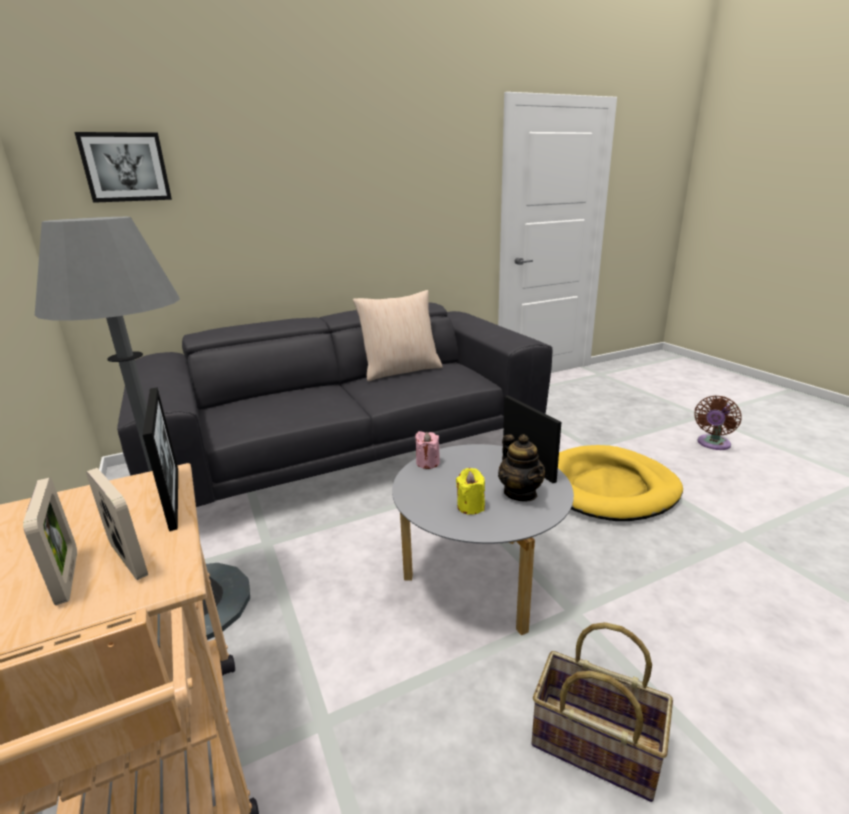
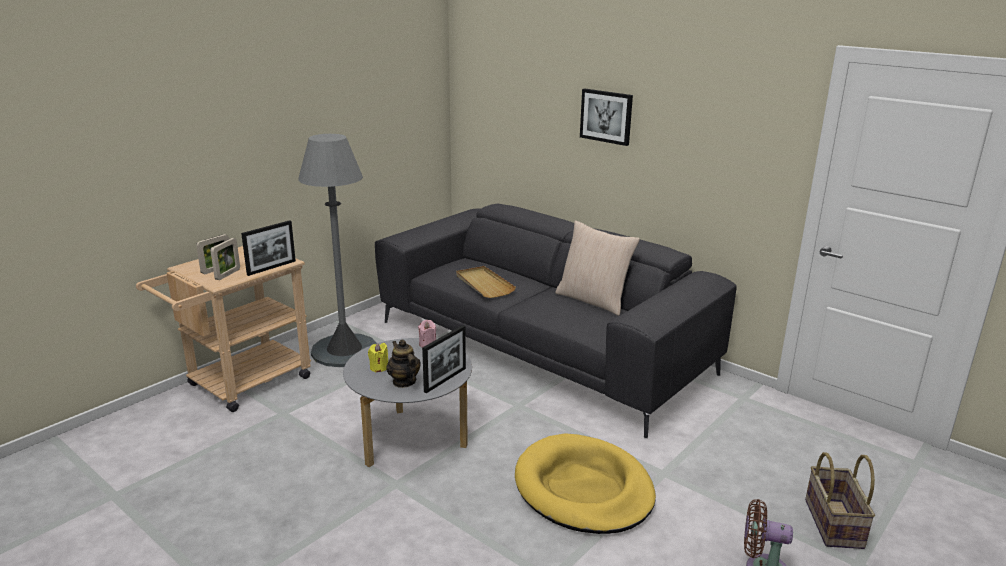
camera: 65 degrees right, 0 degrees up
picture [74,132,172,203] -> picture moved to [580,89,633,146]
teapot [498,434,545,502] -> teapot turned 105 degrees clockwise [386,340,421,388]
basket [531,622,673,802] -> basket moved to [805,452,875,549]
none -> beige tray [456,266,516,298]

